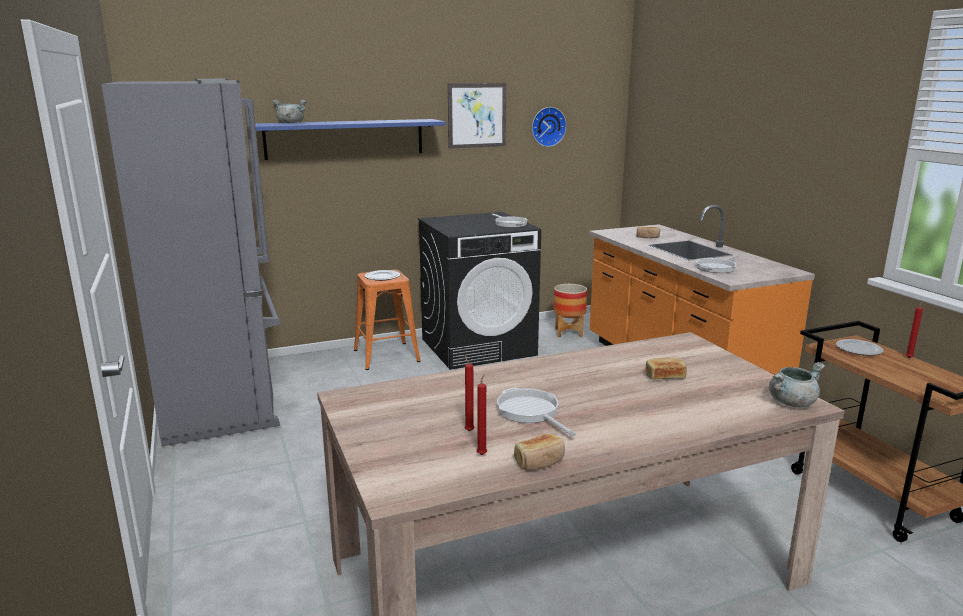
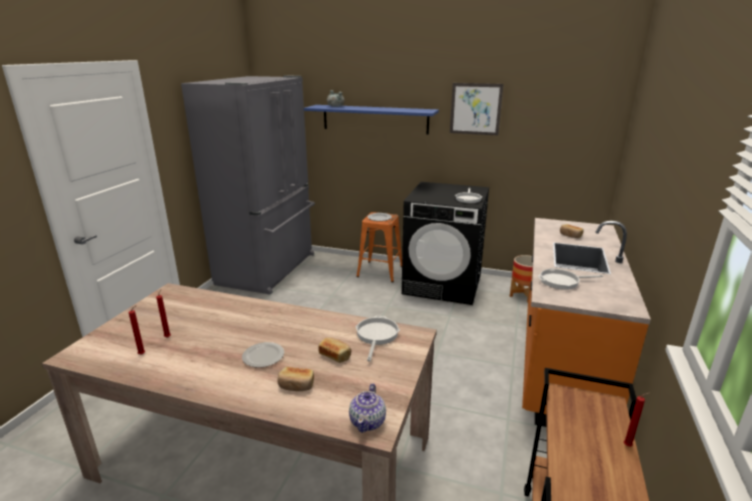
camera: 40 degrees right, 5 degrees up
frying pan [497,388,576,436] -> frying pan moved to [355,316,400,361]
bread [514,434,565,471] -> bread moved to [277,367,314,391]
wall clock [532,107,567,147] -> none
grey cooking pot [769,362,825,408] -> teapot [349,383,386,433]
plate [836,339,884,356] -> plate moved to [242,342,284,367]

